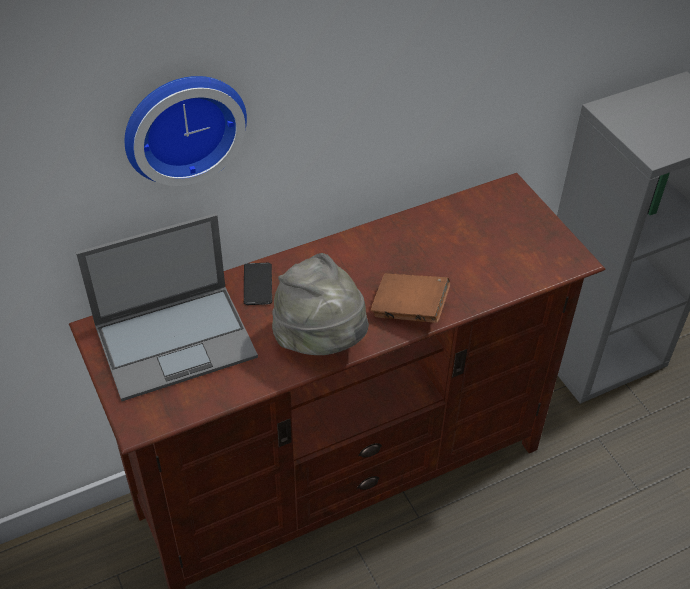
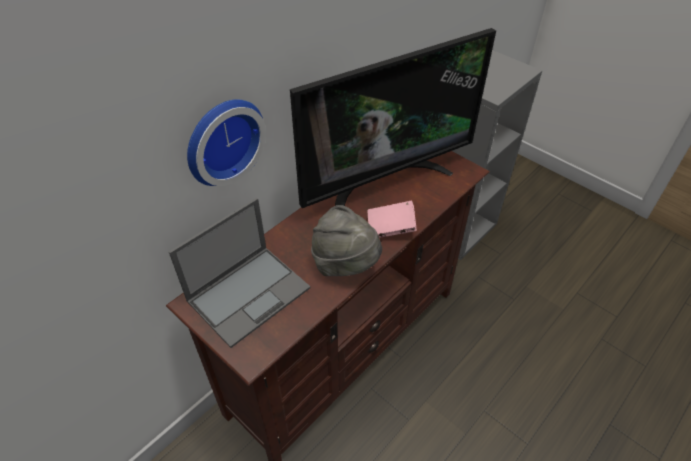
camera: 20 degrees left, 0 degrees up
phone [244,263,272,305] -> none
brown book [371,273,450,323] -> pink book [368,200,417,238]
none -> television [290,28,496,208]

